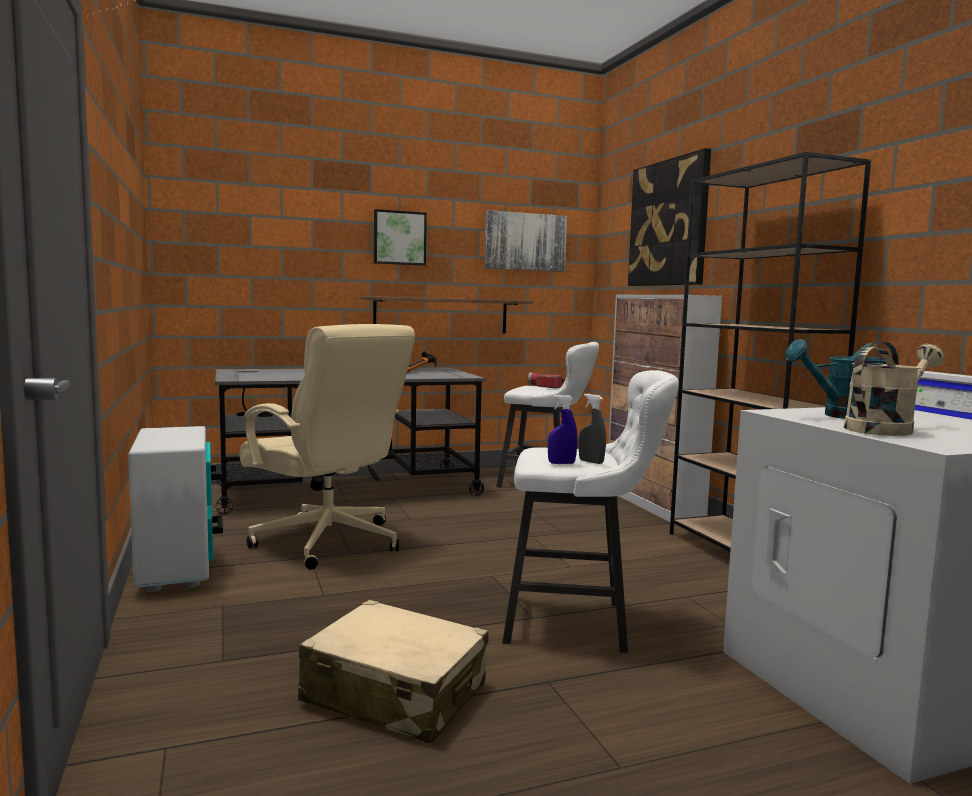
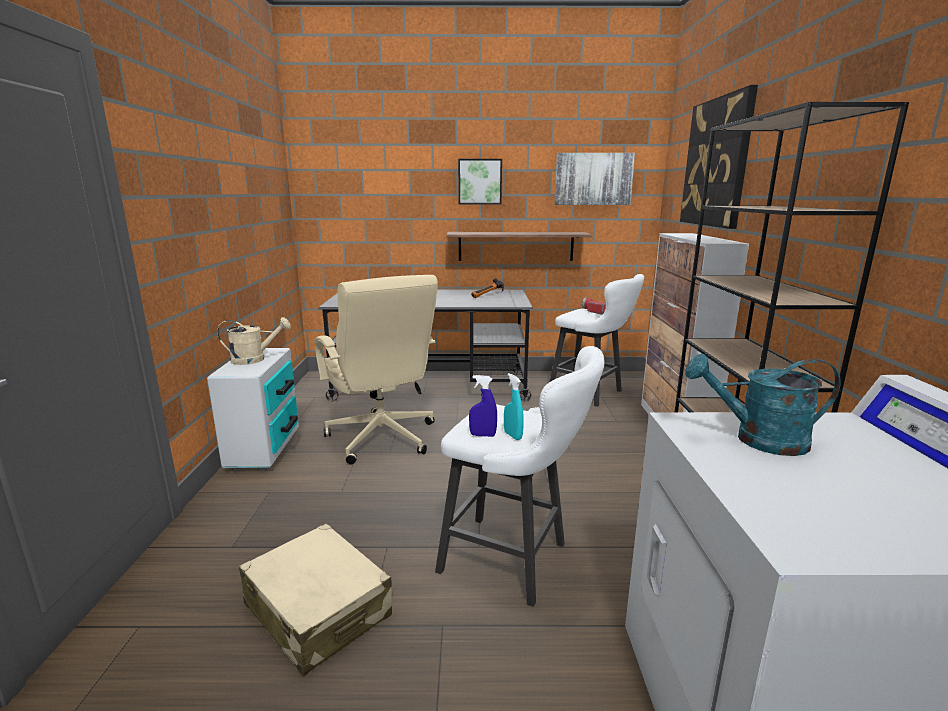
camera: 20 degrees right, 10 degrees up
grey spray bottle [579,394,606,464] -> turquoise spray bottle [504,373,524,440]
beige watering can [844,344,945,436] -> beige watering can moved to [217,317,291,365]

